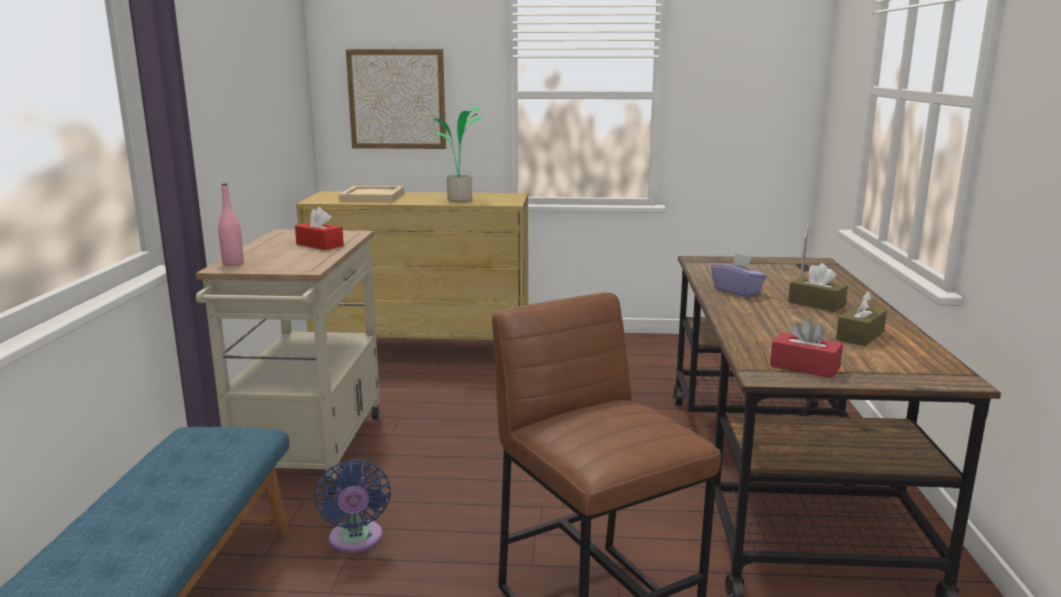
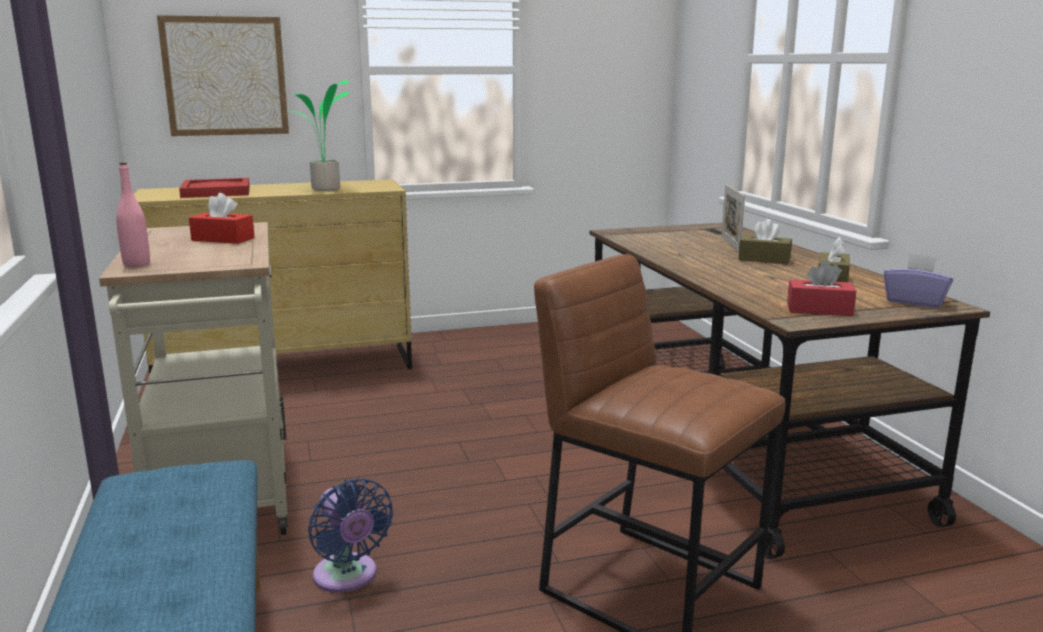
camera: 20 degrees left, 0 degrees up
beige tray [339,186,404,203] -> red tray [179,178,250,198]
purple tissue box [711,253,767,297] -> purple tissue box moved to [884,253,953,308]

